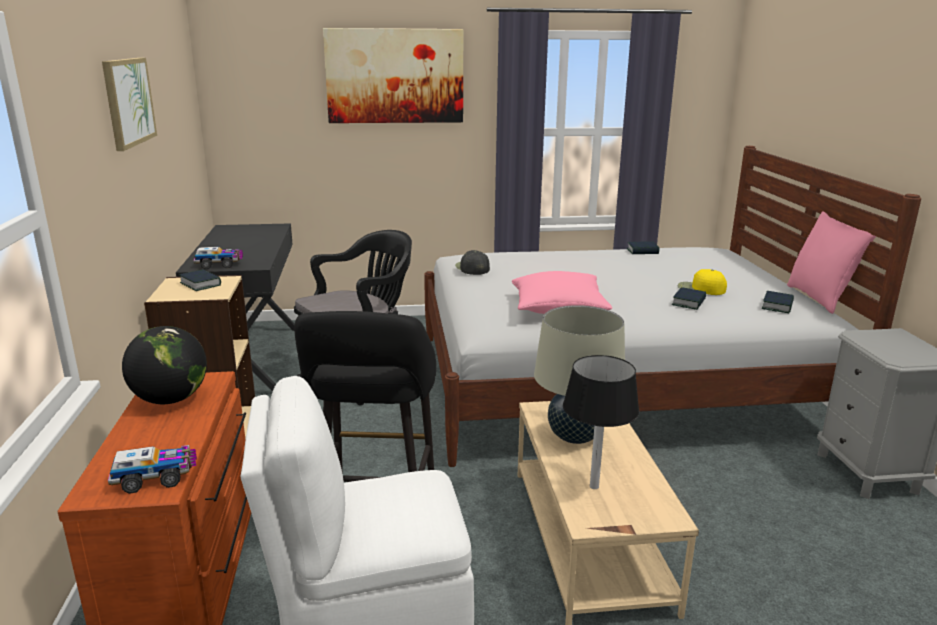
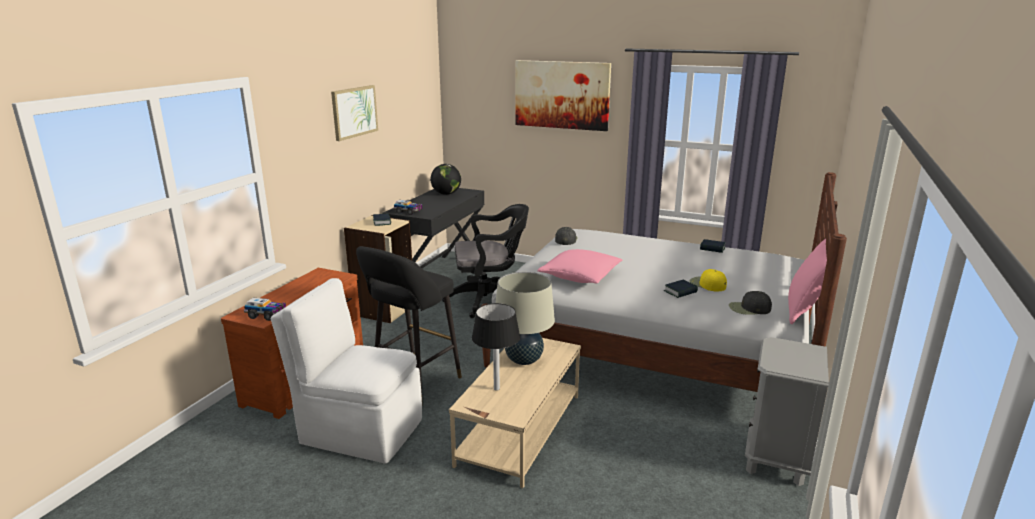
camera: 30 degrees right, 0 degrees up
globe [122,326,207,404] -> globe moved to [430,164,461,195]
book [762,291,794,313] -> black cap [729,291,772,315]

